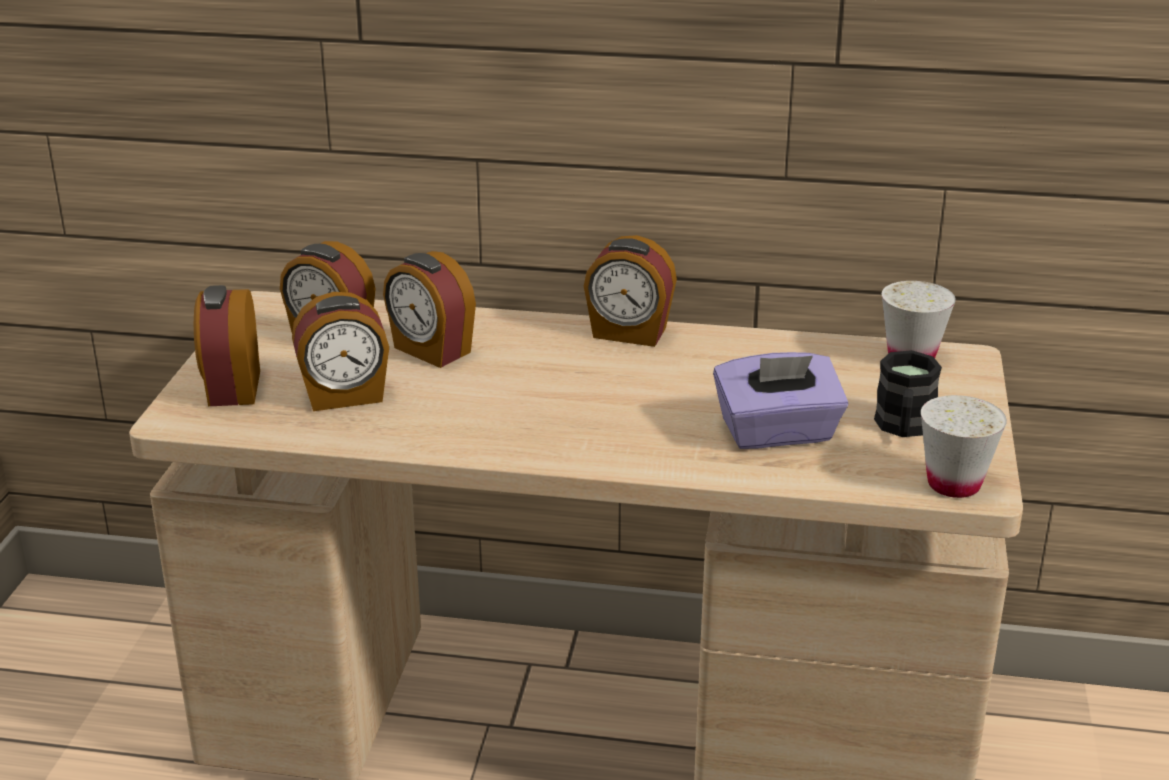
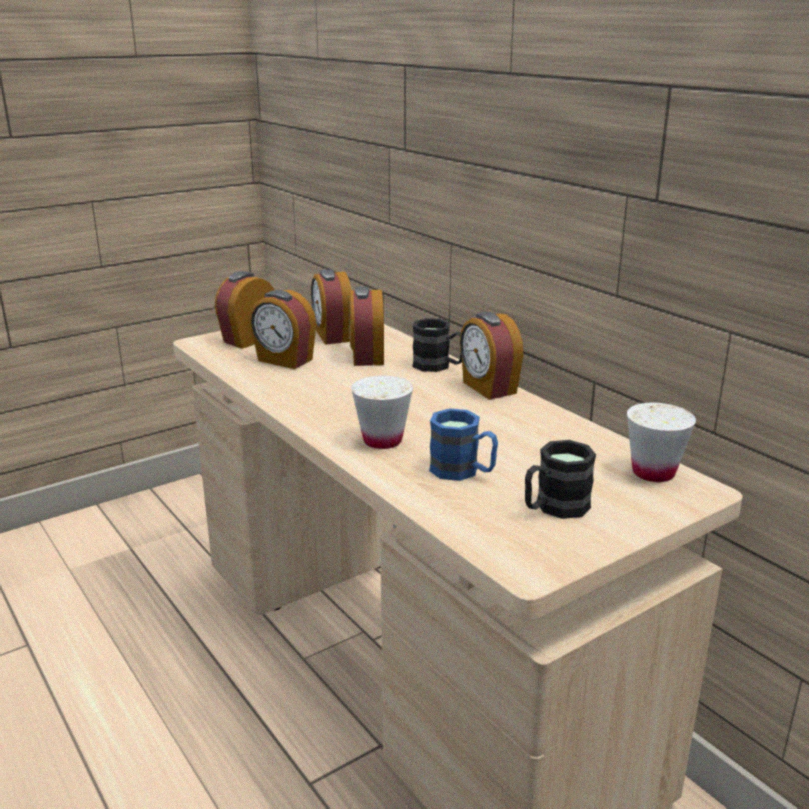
camera: 45 degrees right, 5 degrees down
purple tissue box [713,352,848,449] -> blue mug [429,408,498,481]
white cup [921,395,1007,498] -> white cup moved to [351,376,413,449]
none -> black mug [413,318,462,372]

